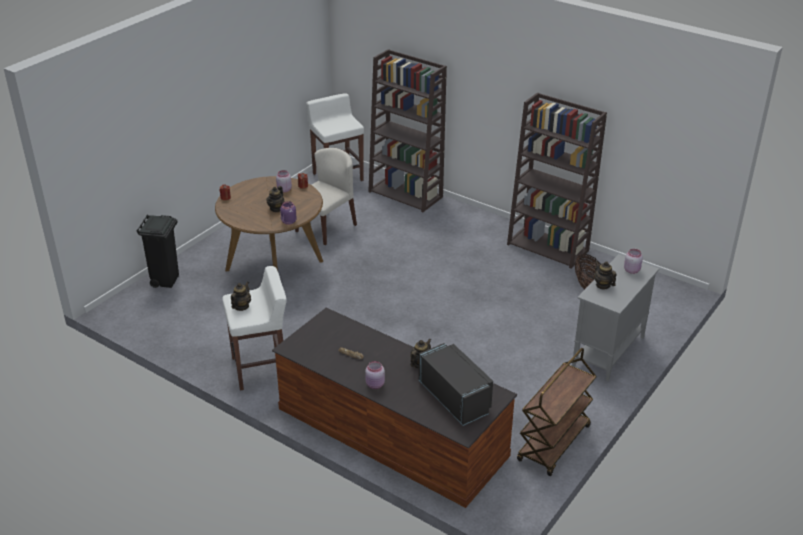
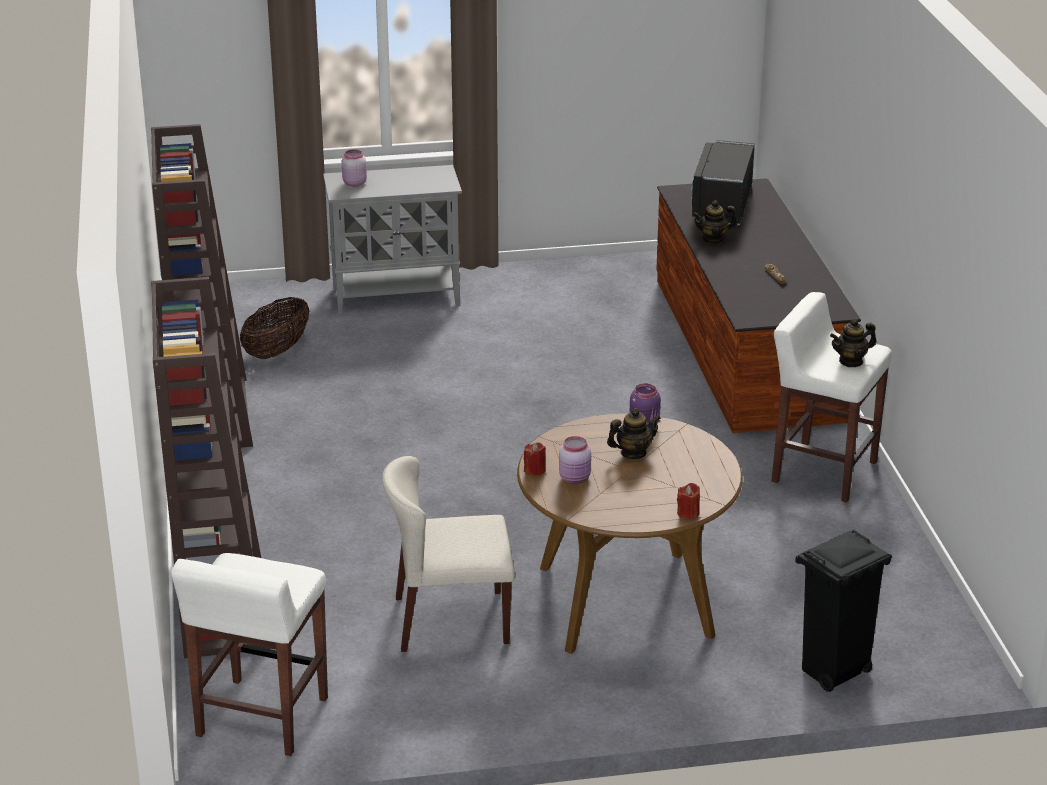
camera: 135 degrees left, 5 degrees down
pink jar [365,361,385,389] -> none
brown cart [517,348,597,476] -> none
teapot [594,261,616,289] -> none

